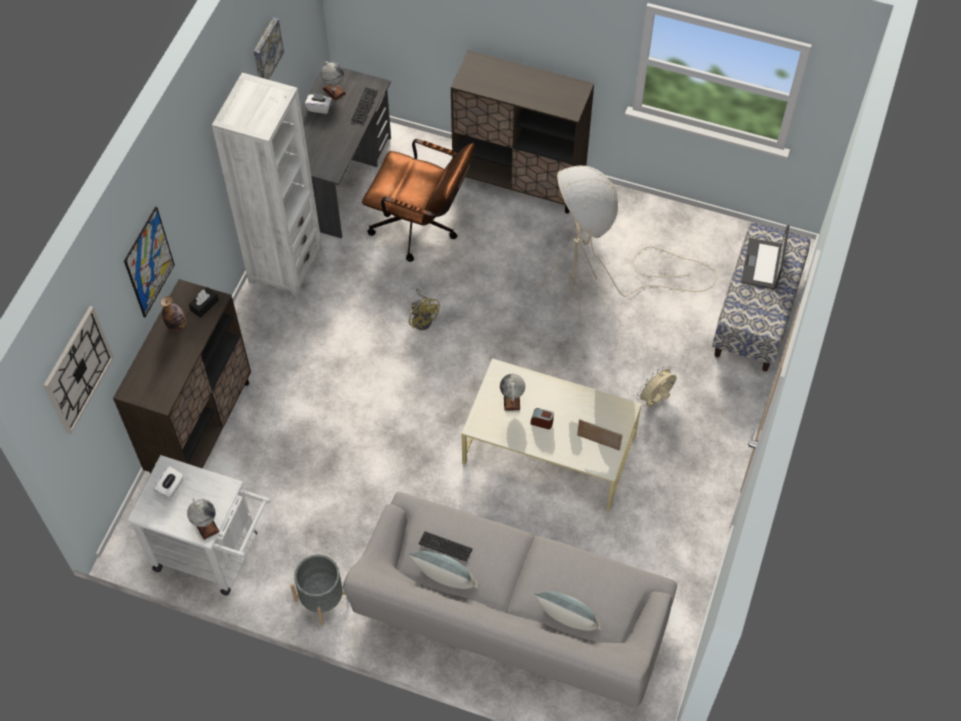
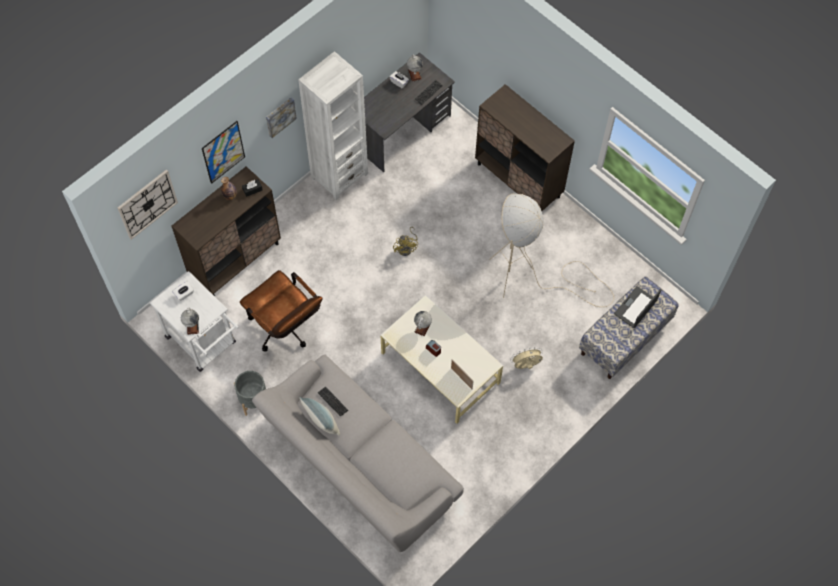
camera: 25 degrees right, 5 degrees up
picture [254,17,284,80] -> picture moved to [266,97,297,138]
brown office chair [362,139,475,262] -> brown office chair moved to [240,270,322,352]
pillow [534,591,602,631] -> none

